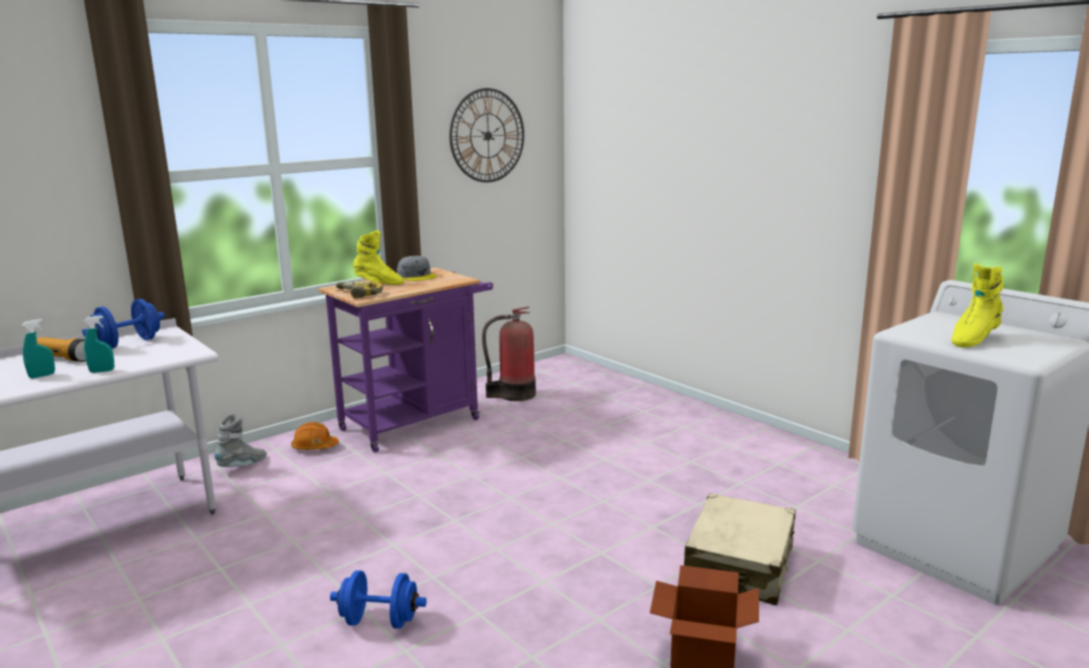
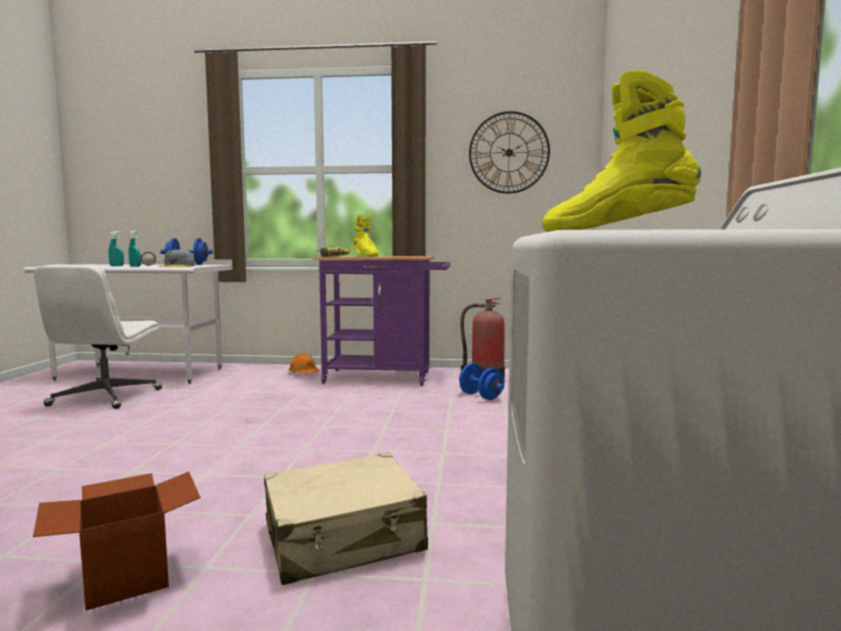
camera: 45 degrees right, 10 degrees down
grey boot [214,413,267,467] -> none
blue dumbbell [330,570,427,629] -> blue dumbbell moved to [459,363,504,400]
grey cap [397,256,437,281] -> grey cap moved to [159,249,195,267]
none -> white office chair [34,264,162,409]

